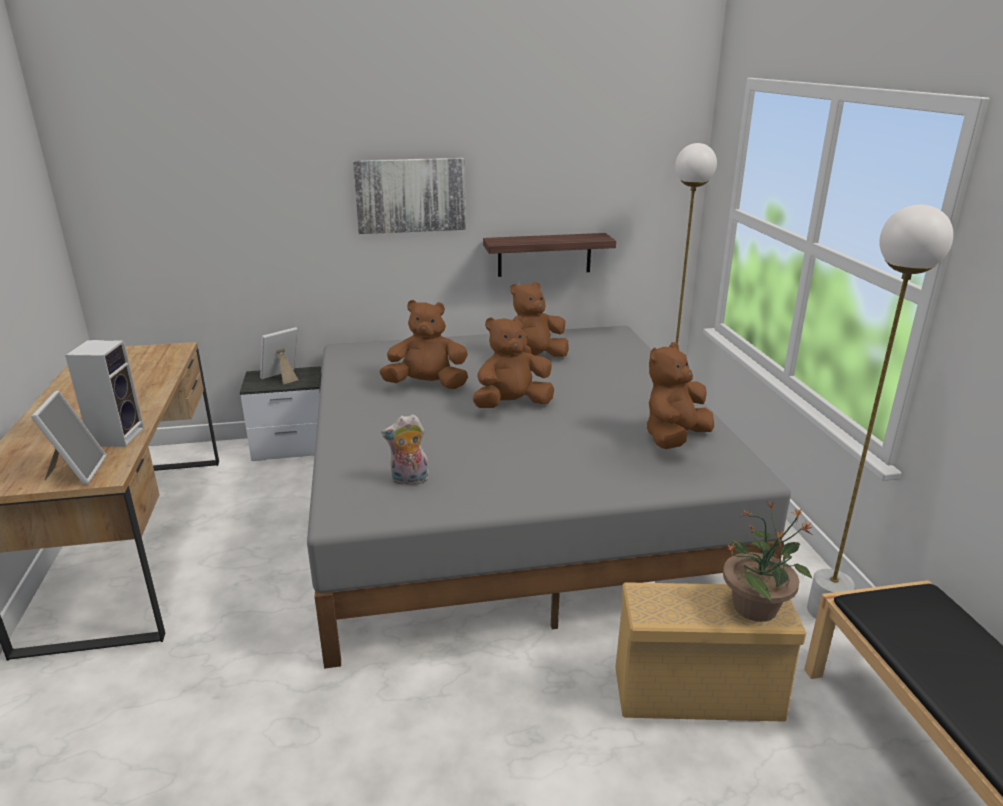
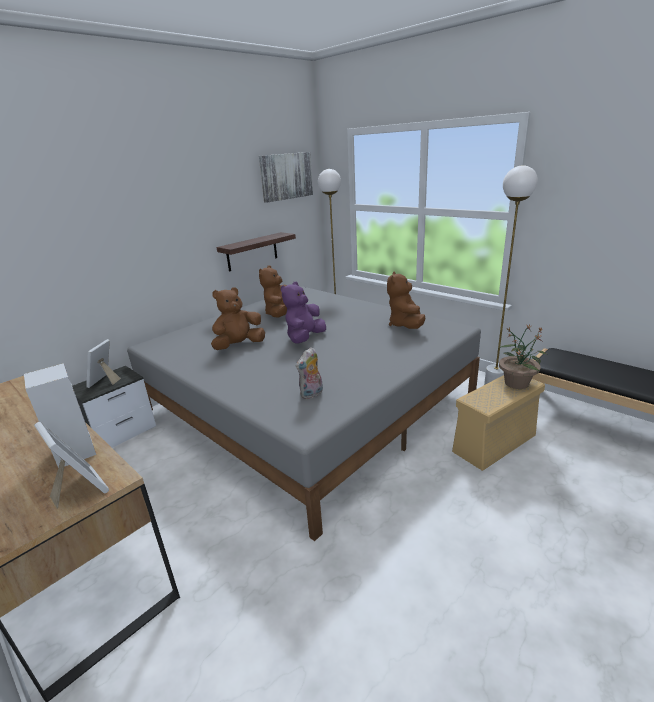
camera: 35 degrees left, 0 degrees up
picture [353,158,466,234] -> picture moved to [259,152,313,203]
brown plush toy [473,316,554,408] -> purple plush toy [281,282,326,344]

